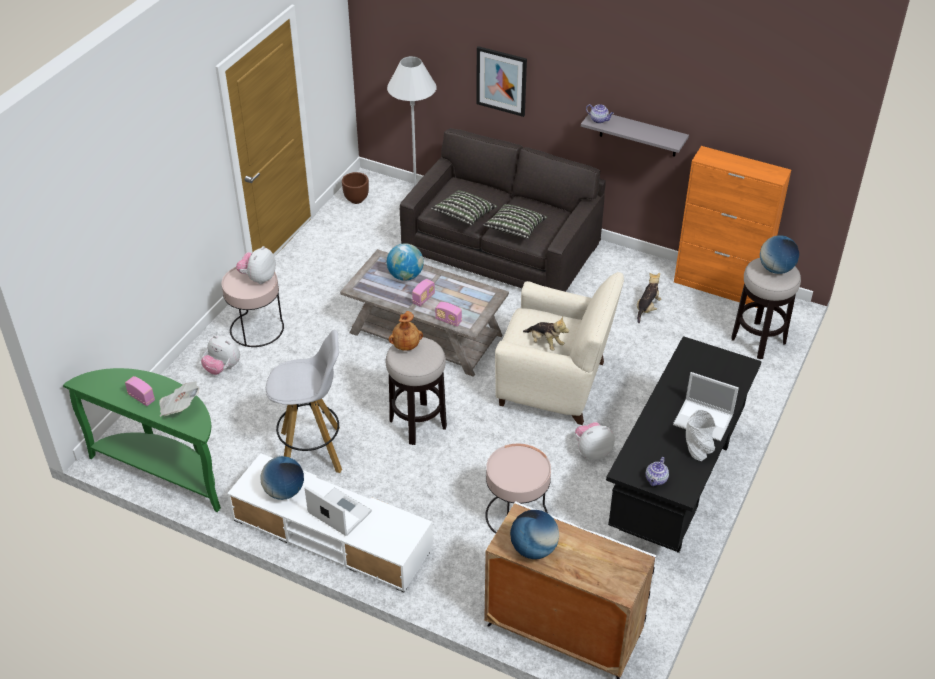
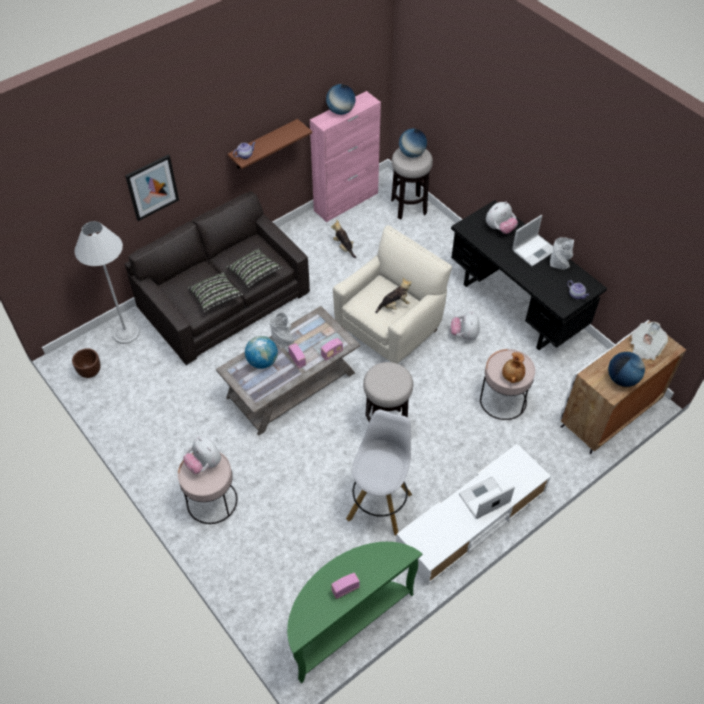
camera: 65 degrees left, 10 degrees up
newspaper [159,381,199,417] -> newspaper moved to [631,322,668,360]
plush toy [201,335,240,375] -> plush toy moved to [486,201,518,234]
globe [261,456,304,500] -> globe moved to [326,84,355,115]
brown vase [389,311,423,351] -> brown vase moved to [502,352,525,383]
grey shelf [581,111,689,157] -> brown shelf [228,119,312,169]
orange cabinet [674,146,791,308] -> pink cabinet [310,91,381,222]
none -> grey vase [269,312,294,348]

